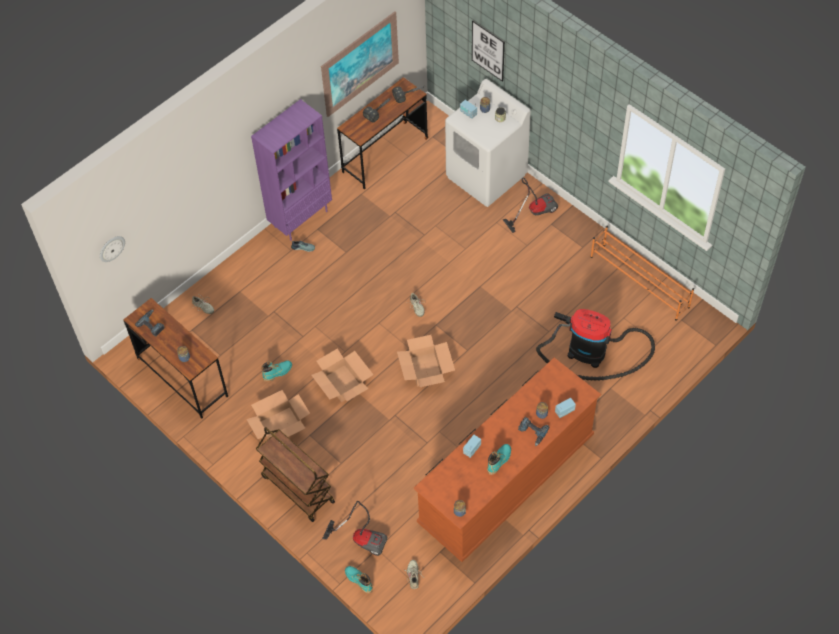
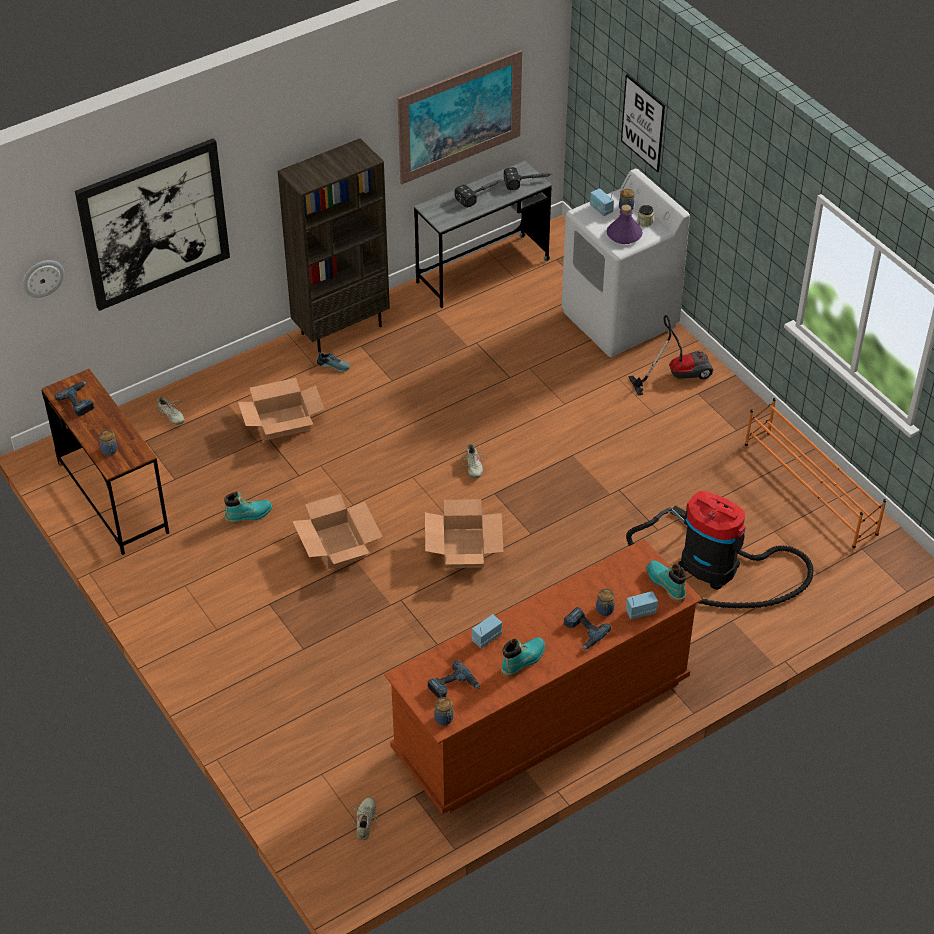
camera: 10 degrees right, 10 degrees down
cardboard box [246,390,310,439] -> cardboard box moved to [238,378,324,440]
purple bookcase [251,99,332,241] -> brown bookcase [278,138,390,354]
brown cart [256,427,335,522] -> none
vacuum cleaner [322,501,387,556] -> none
brown desk [337,77,428,190] -> grey desk [414,161,552,308]
turquoise boot [345,566,373,594] -> turquoise boot moved to [647,561,686,603]
none -> picture [75,138,230,311]
none -> power drill [428,660,480,698]
none -> purple bottle [607,204,643,244]

